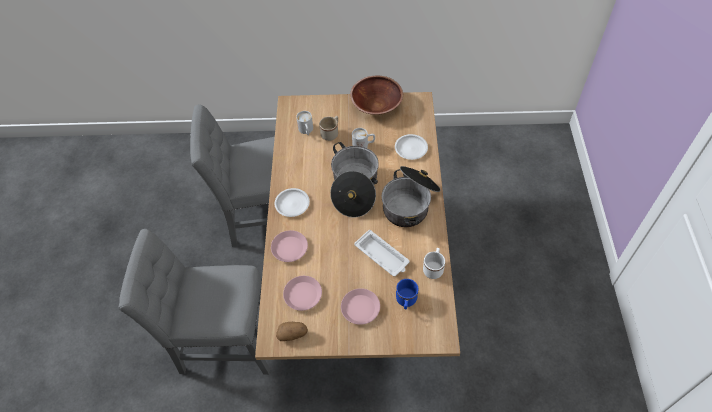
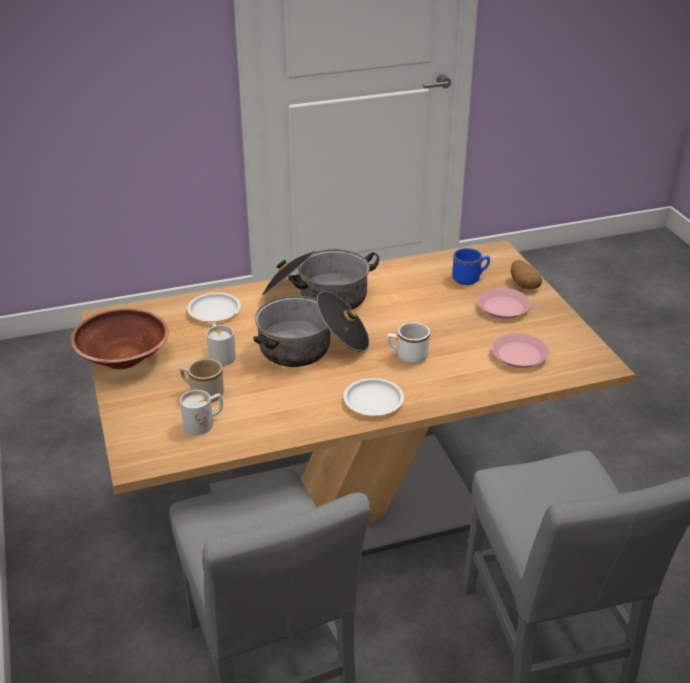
camera: 110 degrees left, 20 degrees down
pink plate [271,230,308,262] -> none
potato [276,322,308,341] -> potato moved to [511,260,542,289]
white tray [354,230,410,276] -> none
white mug [423,248,445,279] -> white mug moved to [387,322,430,364]

